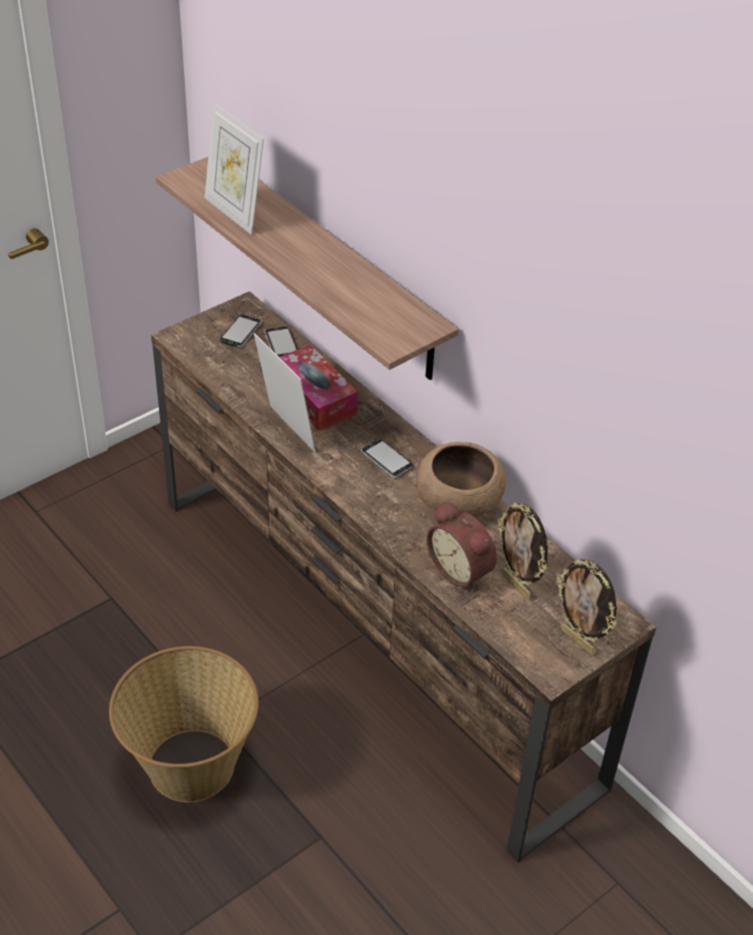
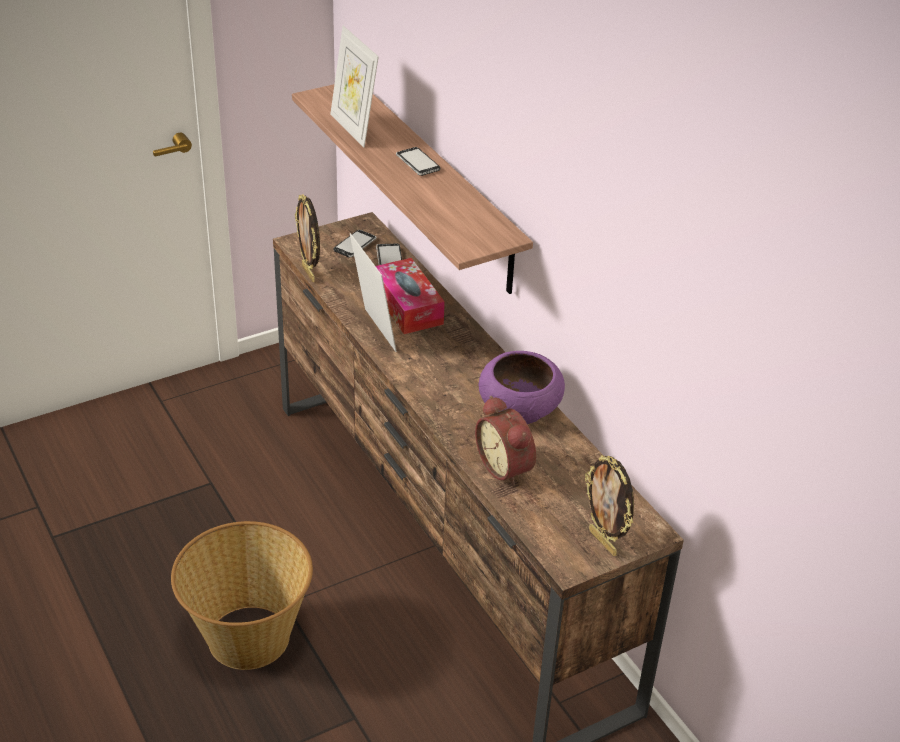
camera: 10 degrees right, 5 degrees down
phone [361,439,413,478] -> phone moved to [396,147,440,176]
brown bowl [416,442,506,517] -> purple bowl [478,351,565,424]
picture frame [498,502,548,599] -> picture frame moved to [295,194,320,282]

